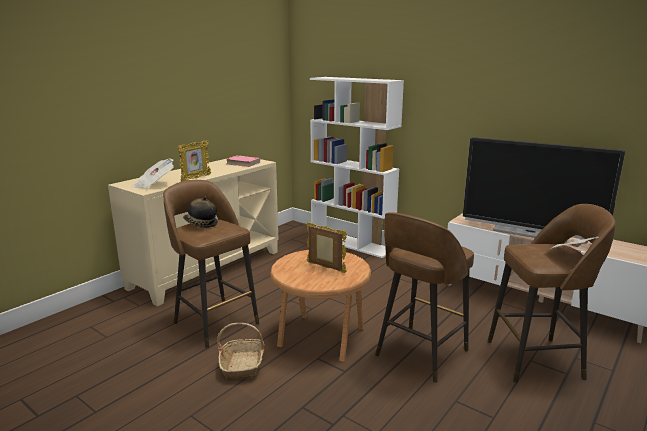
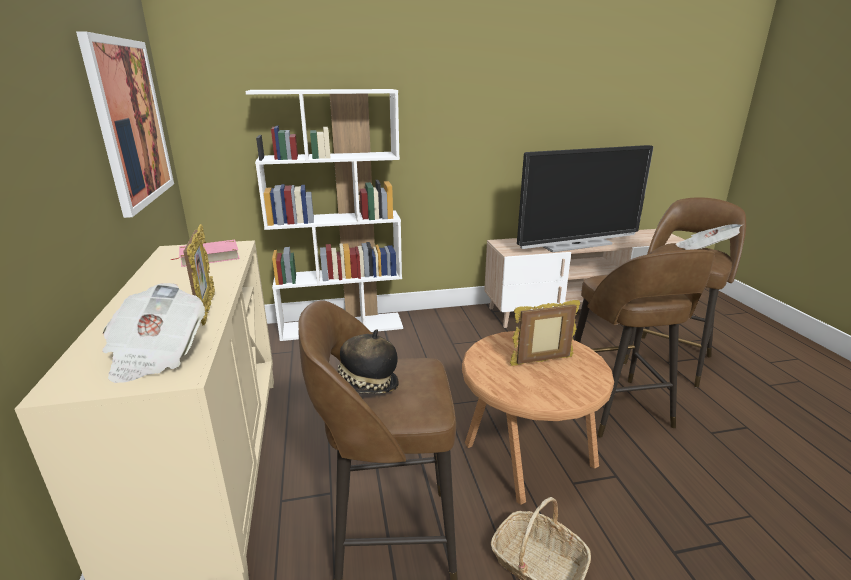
camera: 50 degrees left, 5 degrees up
none -> picture [76,31,174,218]

